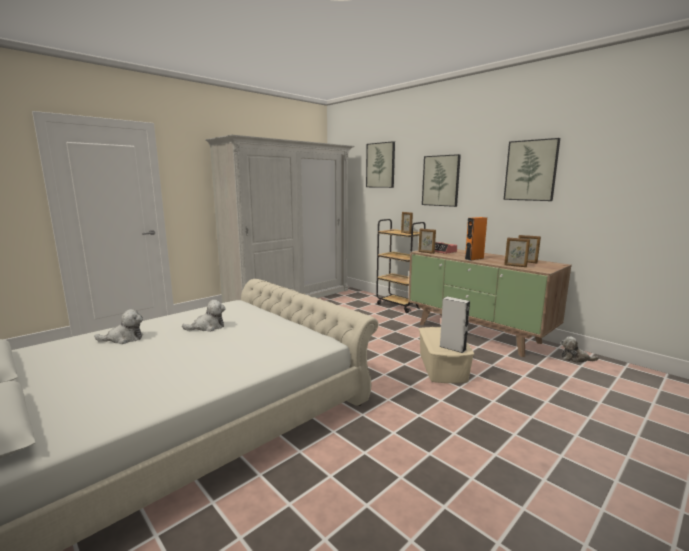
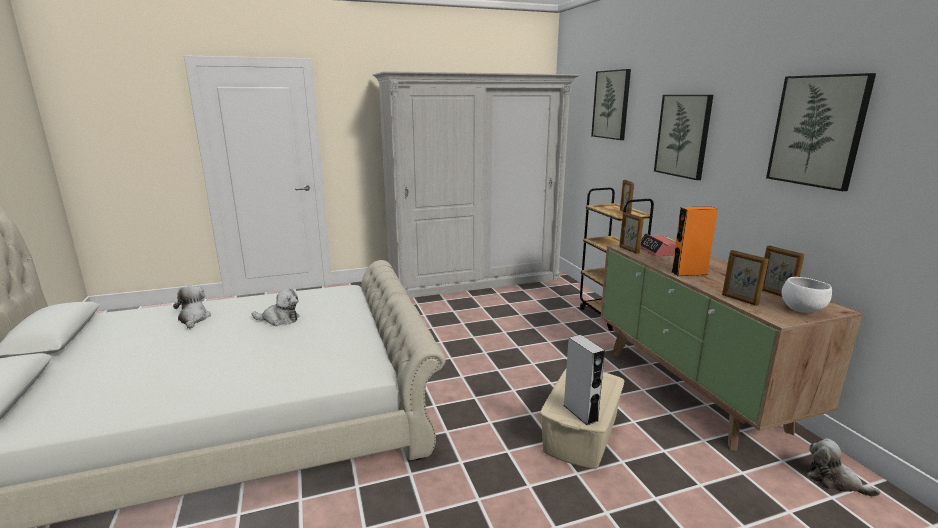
camera: 25 degrees right, 5 degrees up
plush toy [94,309,143,344] -> plush toy turned 120 degrees counterclockwise [173,285,211,329]
none -> white bowl [781,277,832,313]

